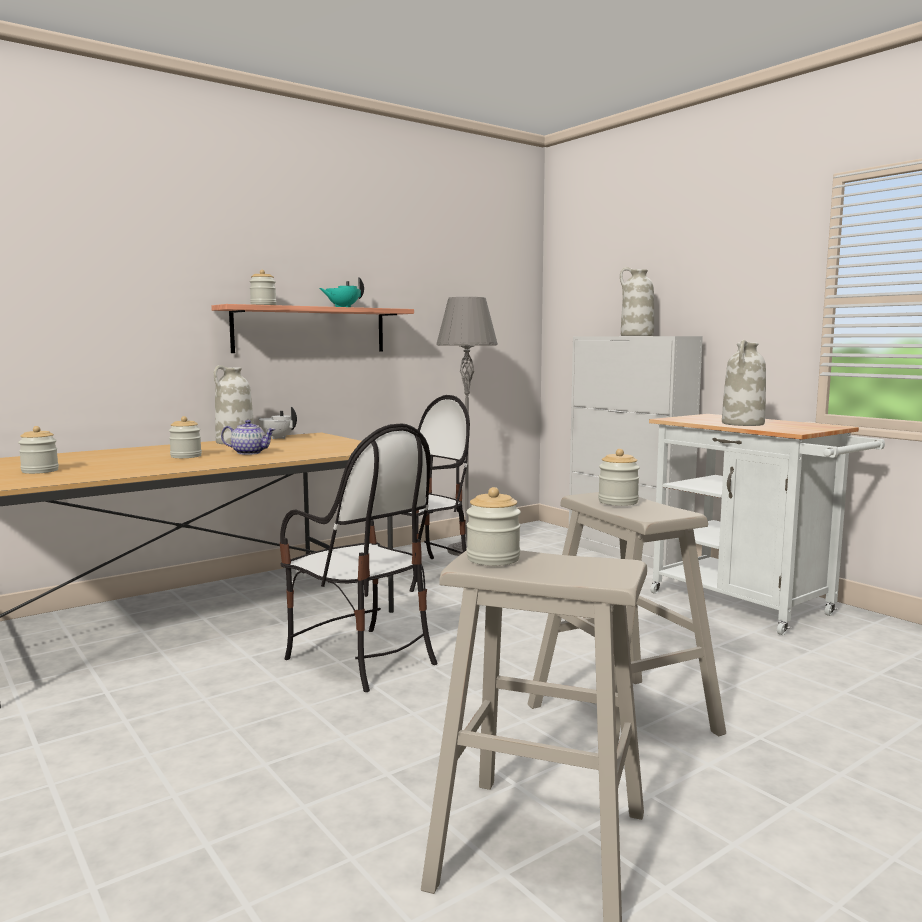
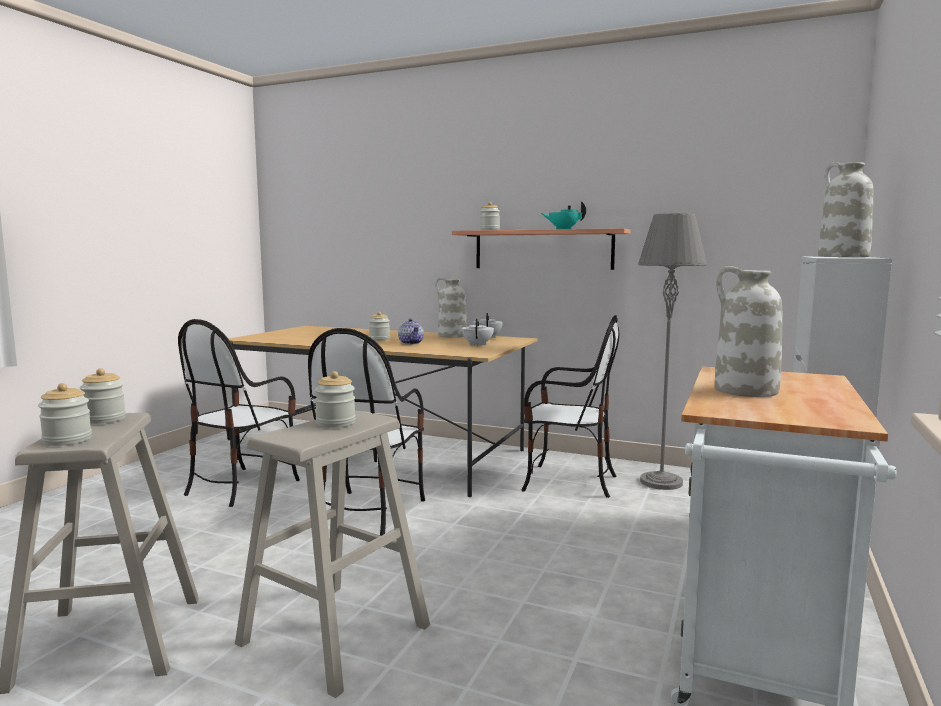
camera: 60 degrees right, 0 degrees up
jar [18,426,59,474] -> jar moved to [38,383,92,446]
none -> chair [178,319,300,507]
none -> white teapot [462,318,494,346]

